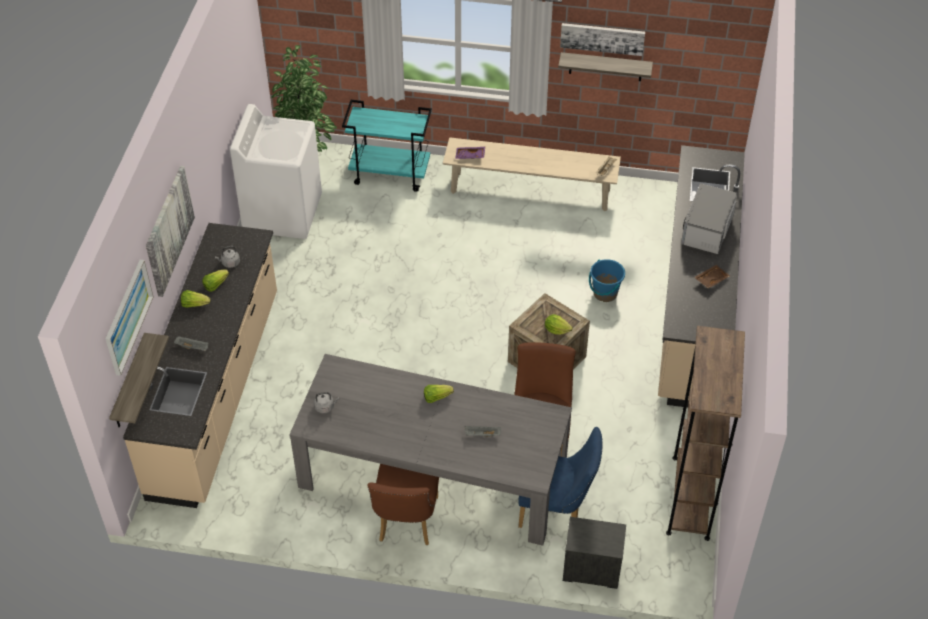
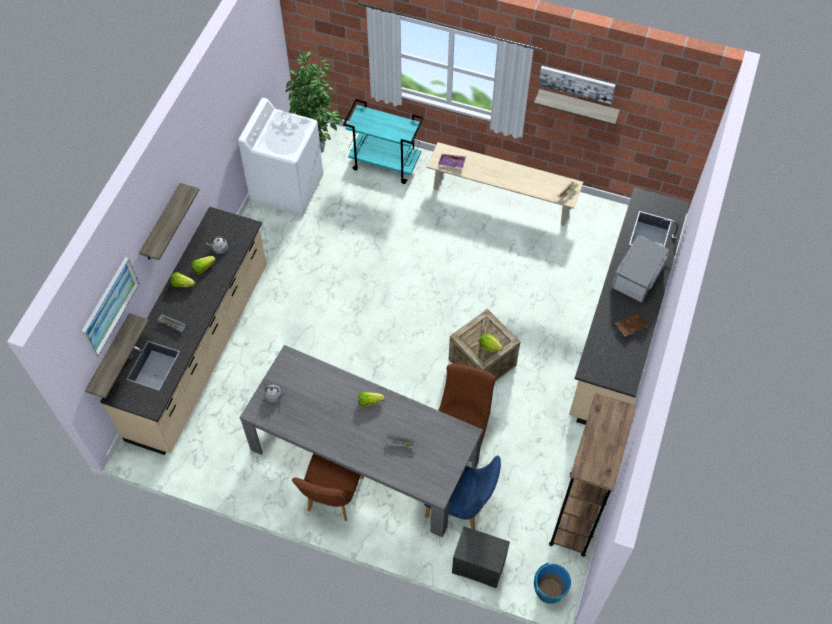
camera: 10 degrees right, 10 degrees up
picture [146,166,195,297] -> shelf [139,183,199,260]
blue bucket [589,259,625,302] -> blue bucket moved to [534,563,571,604]

